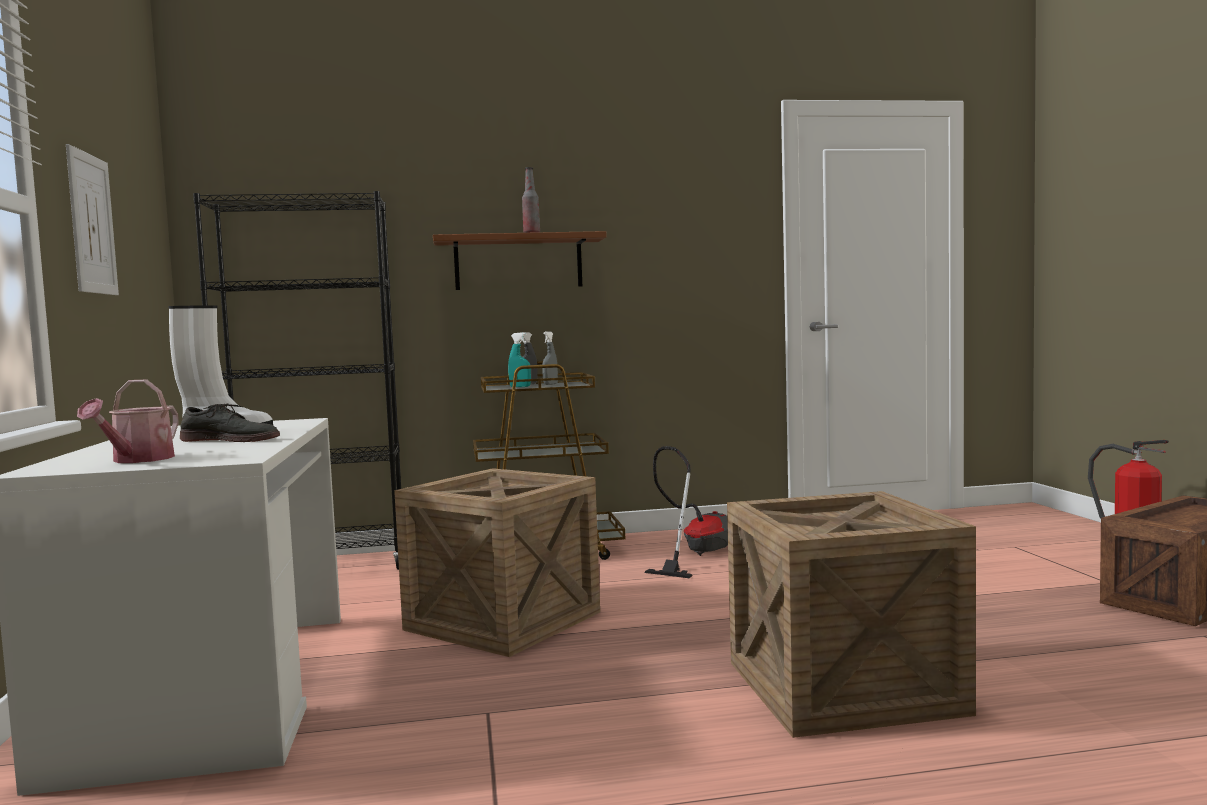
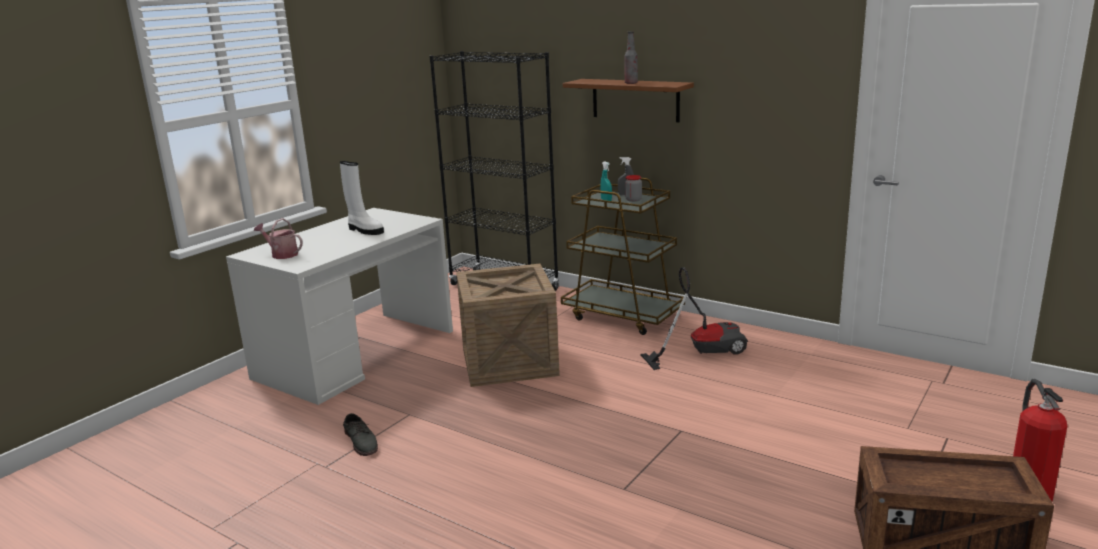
camera: 45 degrees right, 15 degrees up
picture [66,144,119,295] -> none
watering can [77,380,179,463] -> watering can turned 60 degrees clockwise [254,218,303,259]
grey shoe [180,404,280,442] -> grey shoe moved to [343,413,378,456]
grey spray bottle [542,332,558,385] -> jar [625,175,642,202]
crate [727,491,976,738] -> none

